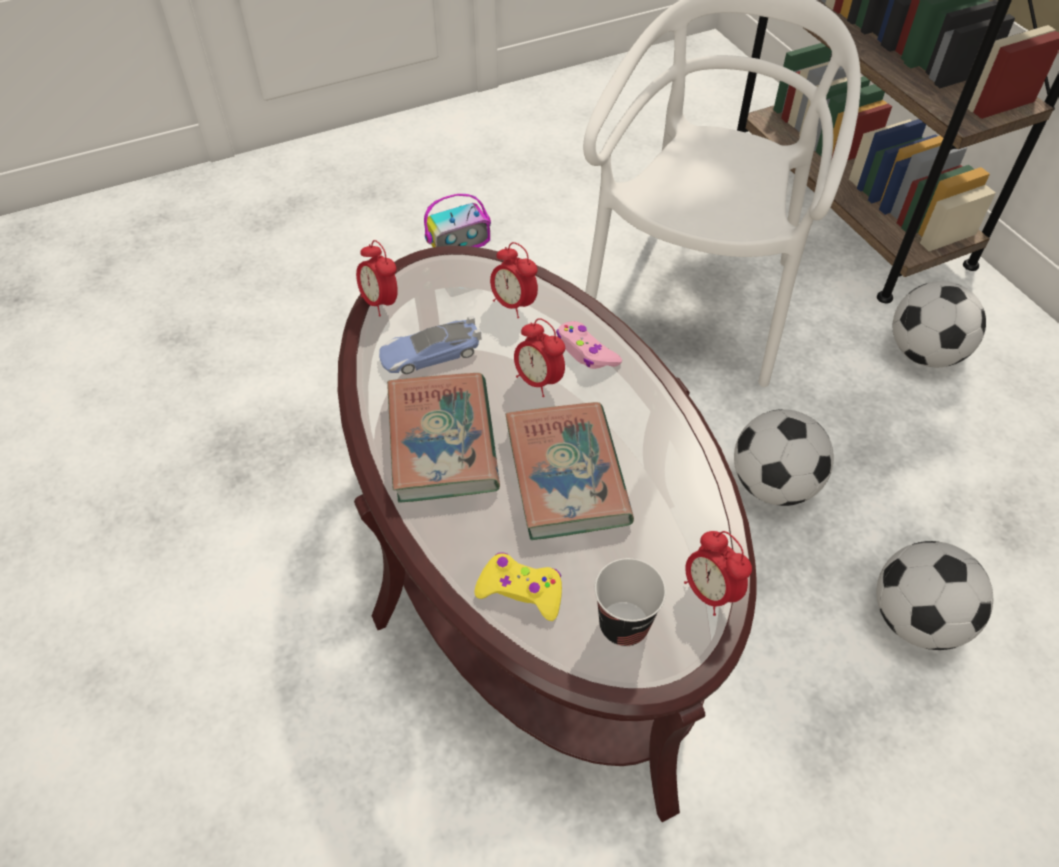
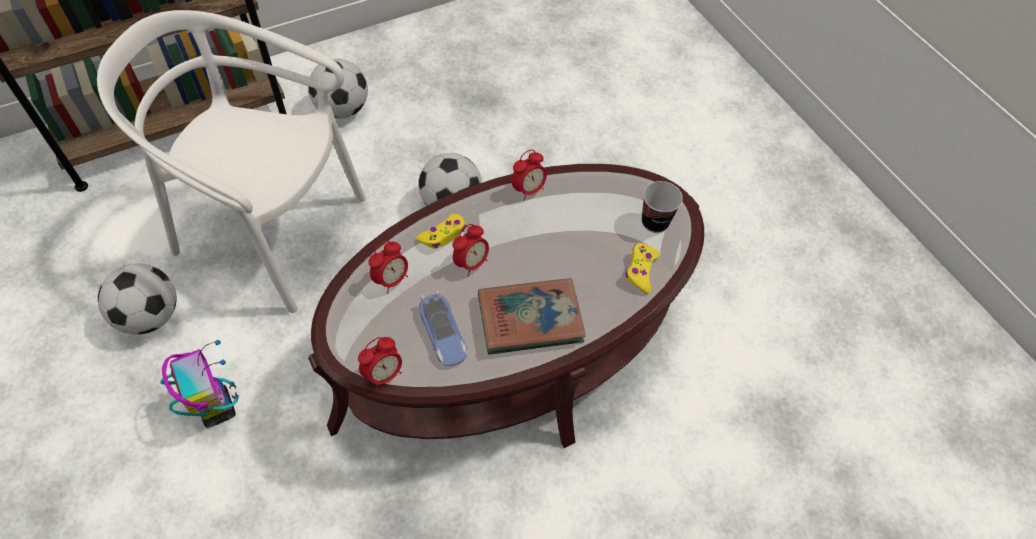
camera: 95 degrees left, 5 degrees up
book [505,402,634,540] -> none
pink game controller [556,321,622,369] -> yellow game controller [416,214,466,249]
alarm clock [684,531,752,616] -> alarm clock moved to [512,150,547,201]
football [876,541,993,650] -> football moved to [98,263,177,334]

